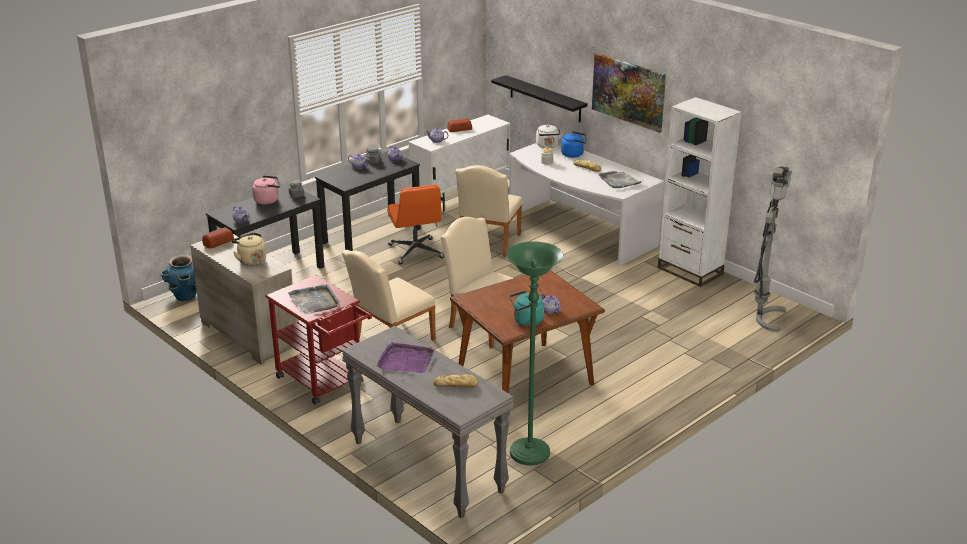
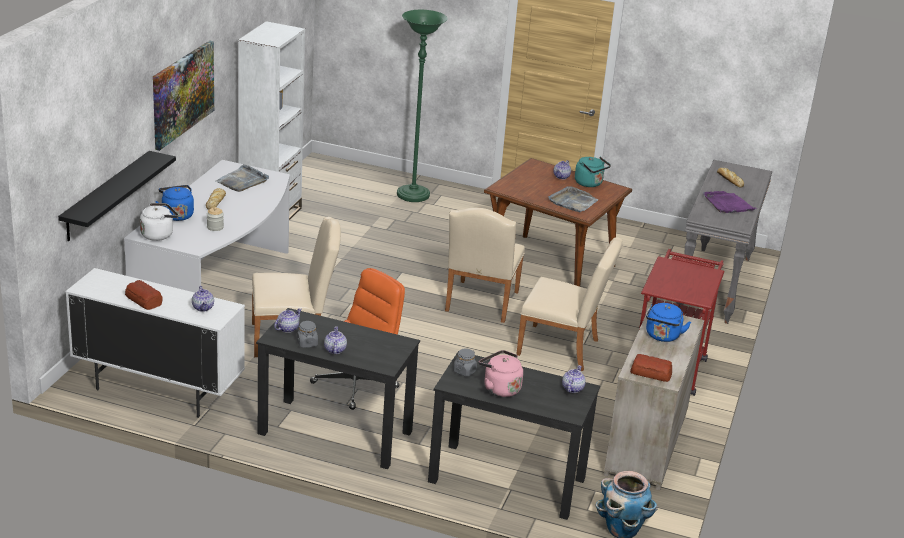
camera: 120 degrees left, 0 degrees up
beige kettle [232,232,266,266] -> blue kettle [646,303,691,342]
grey tray [288,284,340,314] -> grey tray moved to [548,186,599,212]
green floor lamp [506,241,563,465] -> green floor lamp moved to [397,10,448,202]
grey floor lamp [754,166,792,332] -> none

